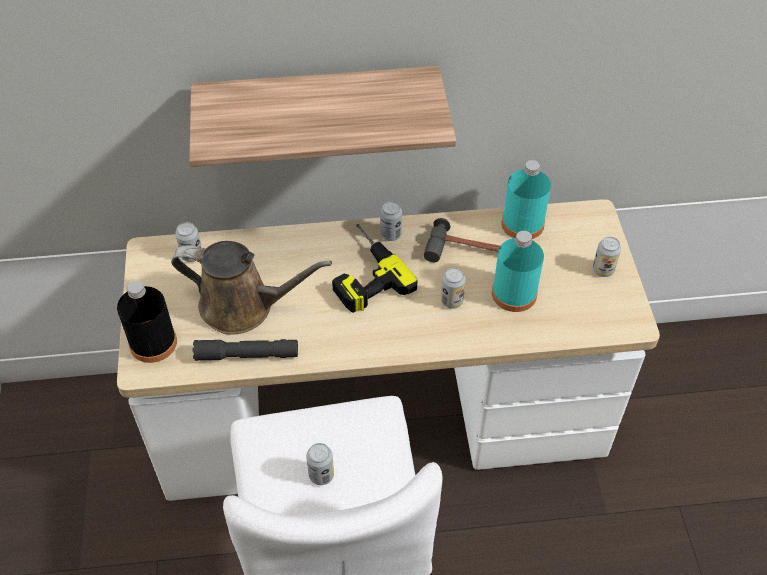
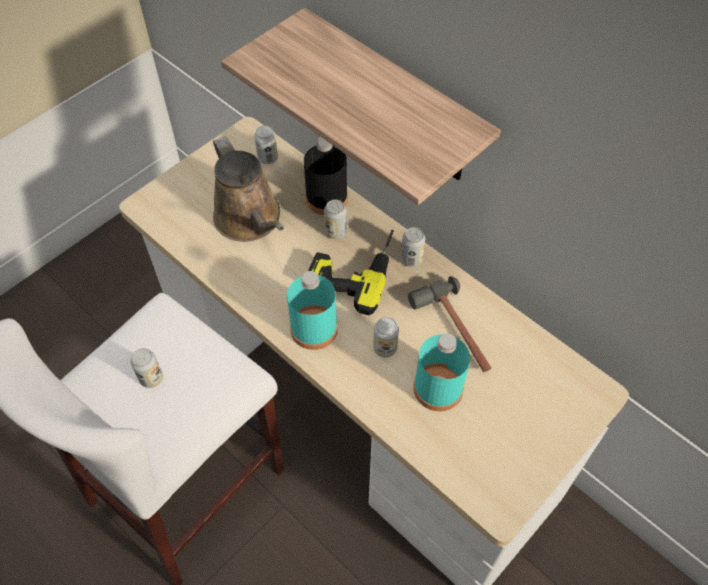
camera: 50 degrees right, 5 degrees up
black bottle [117,281,177,363] -> black bottle moved to [304,137,348,215]
grey flashlight [193,339,298,361] -> none
turquoise bottle [502,160,551,239] -> turquoise bottle moved to [287,271,338,350]
can [593,237,621,277] -> can moved to [324,199,347,239]

